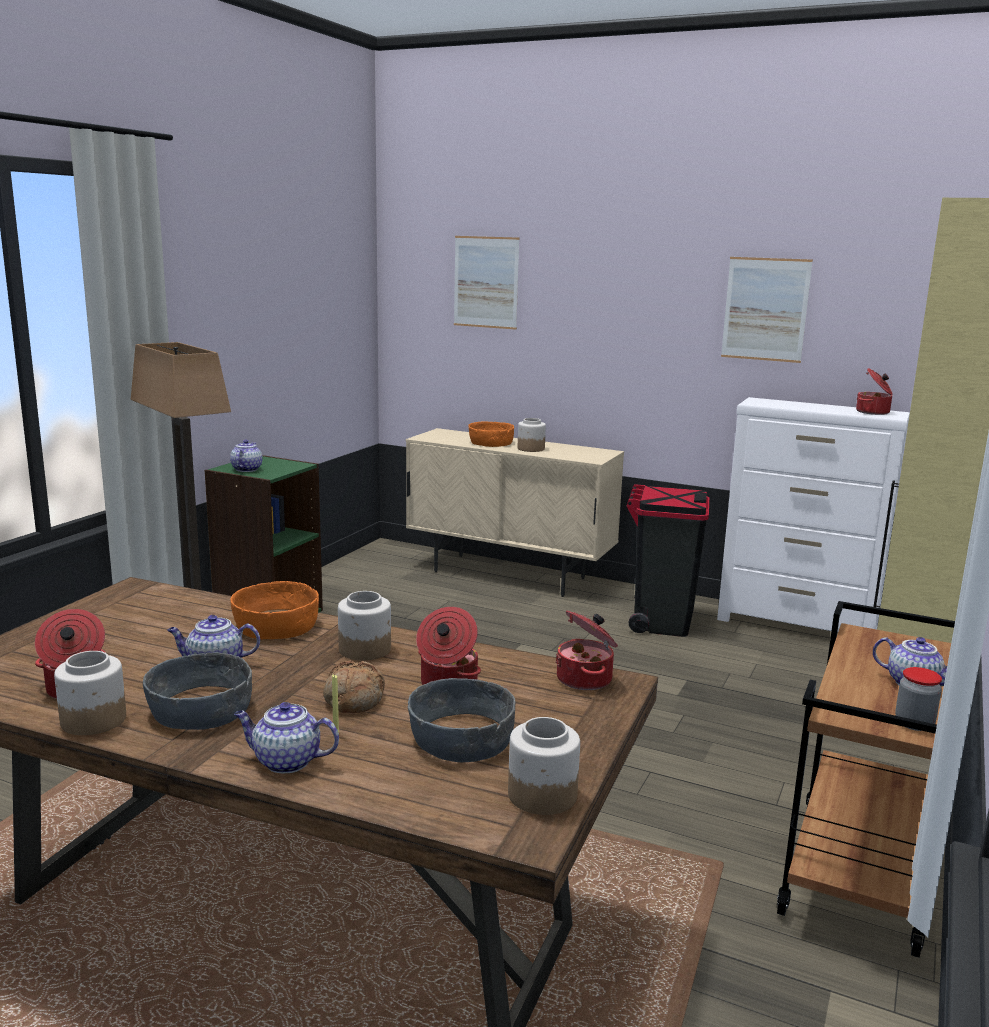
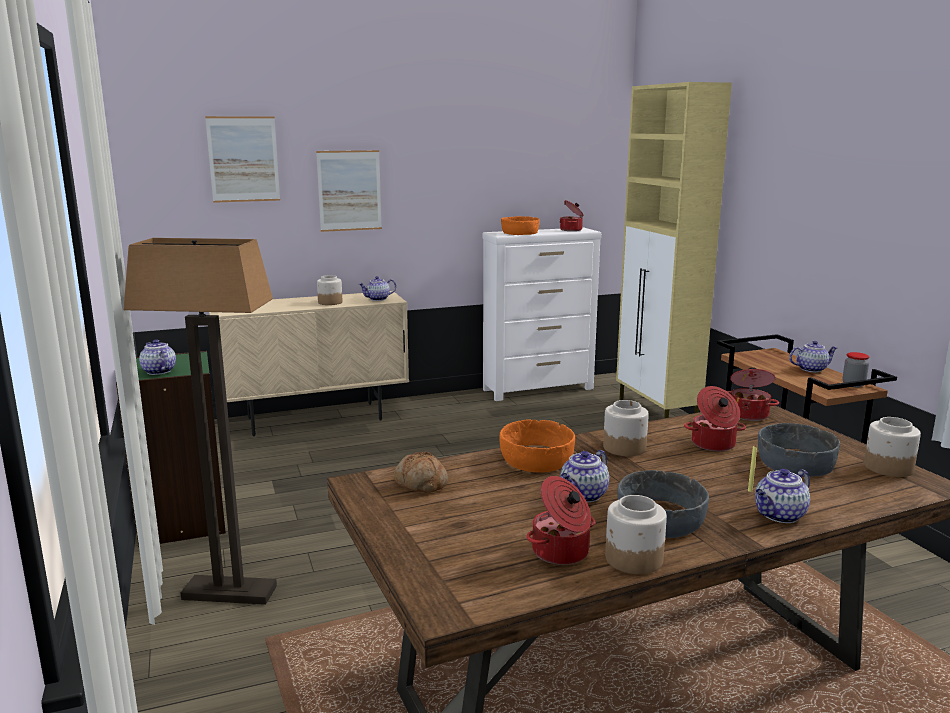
camera: 45 degrees left, 0 degrees up
bread [323,660,385,713] -> bread moved to [394,452,448,493]
orange bowl [469,421,514,447] -> orange bowl moved to [501,216,539,235]
black trash can [626,484,709,637] -> none
picture [721,257,813,363] -> picture moved to [316,150,382,232]
none -> teapot [359,276,396,301]

